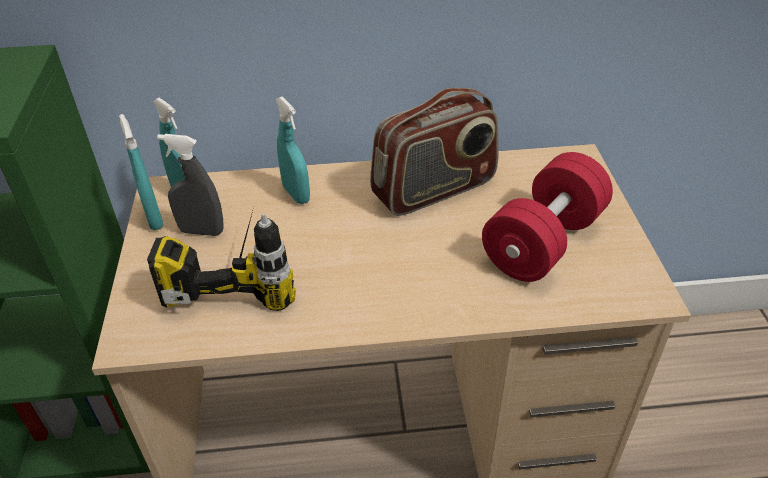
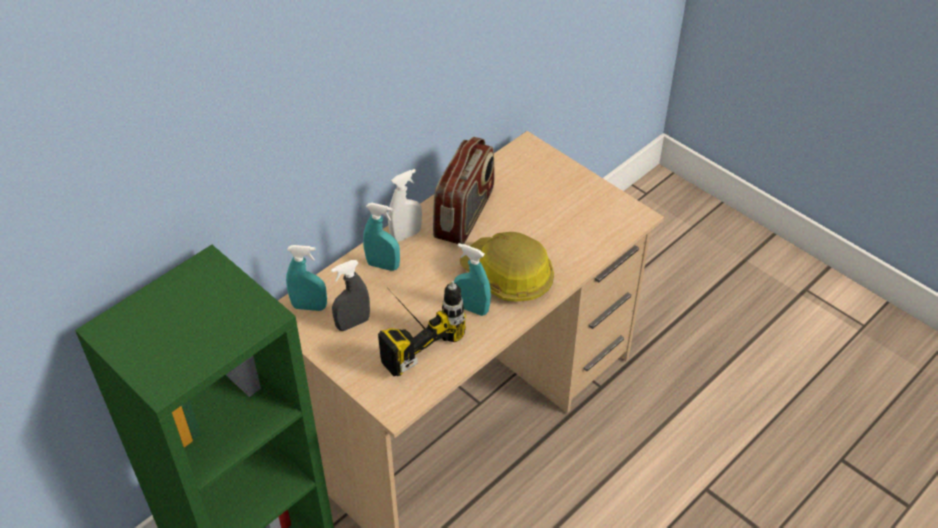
camera: 40 degrees left, 5 degrees up
turquoise spray bottle [119,114,164,230] -> turquoise spray bottle moved to [454,243,491,316]
red dumbbell [482,152,613,282] -> none
none -> white spray bottle [388,169,422,242]
none -> hard hat [460,232,554,302]

